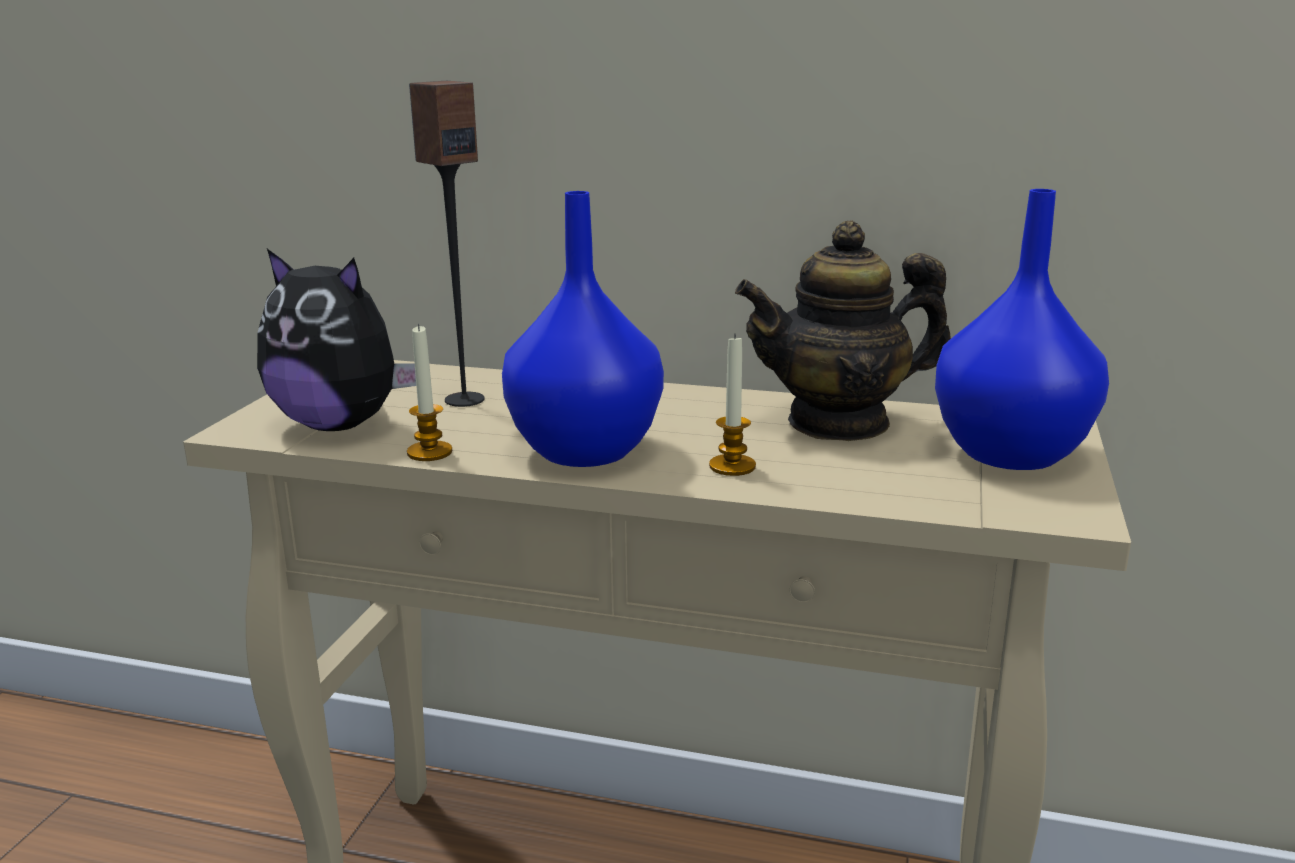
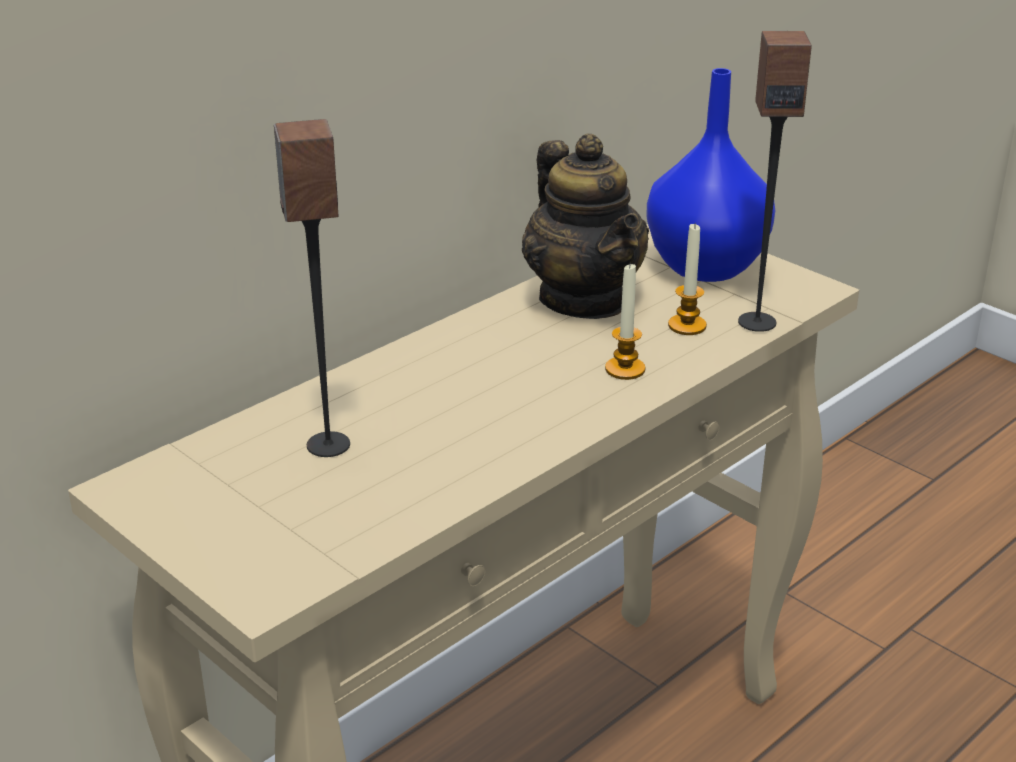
camera: 60 degrees left, 10 degrees up
plush toy [257,249,416,431] -> none
candle [407,324,452,461] -> candle moved to [668,224,707,335]
blue vase [502,191,664,467] -> none
teapot [735,220,951,441] -> teapot turned 45 degrees counterclockwise [522,134,649,319]
none -> speaker [738,31,812,332]

